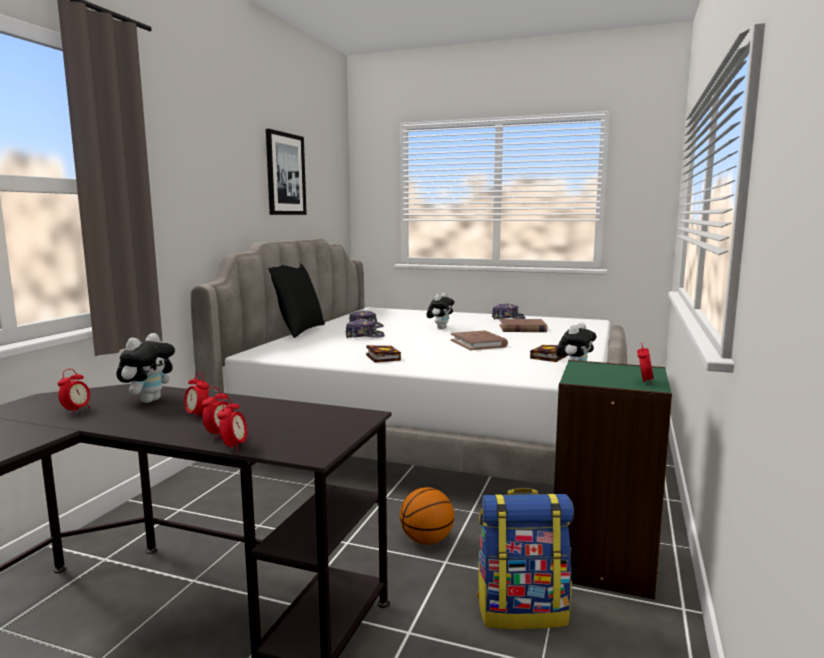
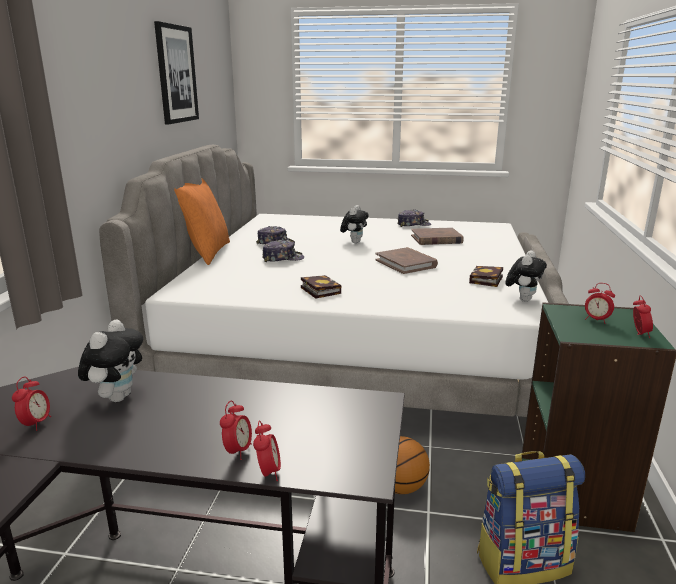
camera: 10 degrees left, 10 degrees up
alarm clock [184,372,209,419] -> alarm clock moved to [585,283,615,324]
black pillow [269,264,325,338] -> orange pillow [174,179,230,265]

